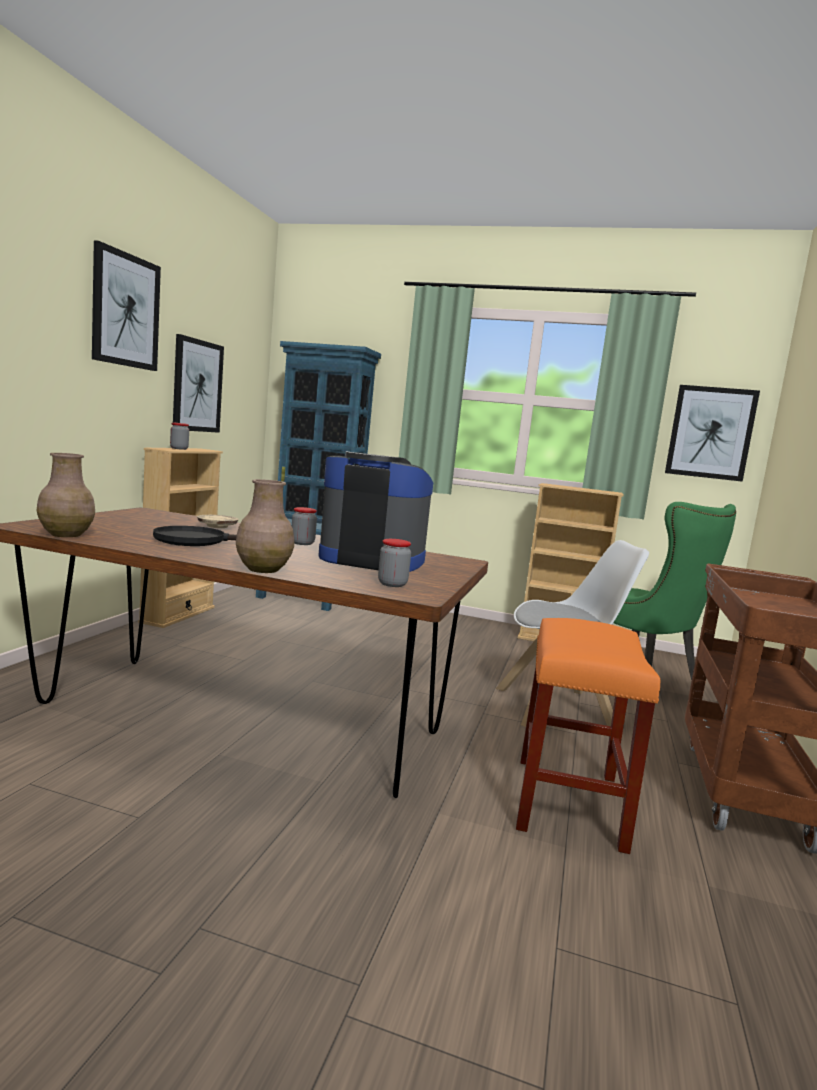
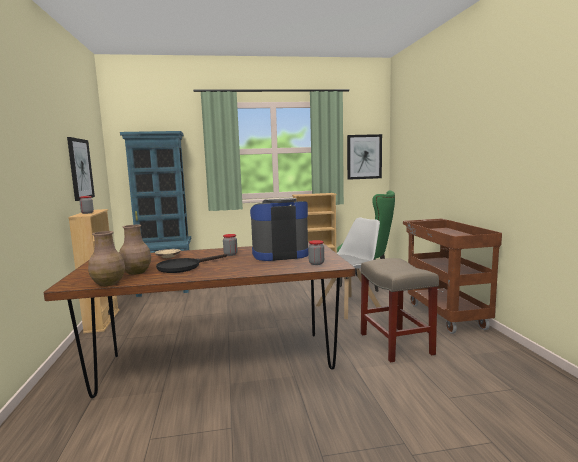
camera: 25 degrees left, 0 degrees up
picture [92,241,161,371] -> none
brown vase [236,479,294,573] -> brown vase moved to [119,225,151,275]
orange stool [516,618,660,854] -> beige stool [360,258,439,362]

